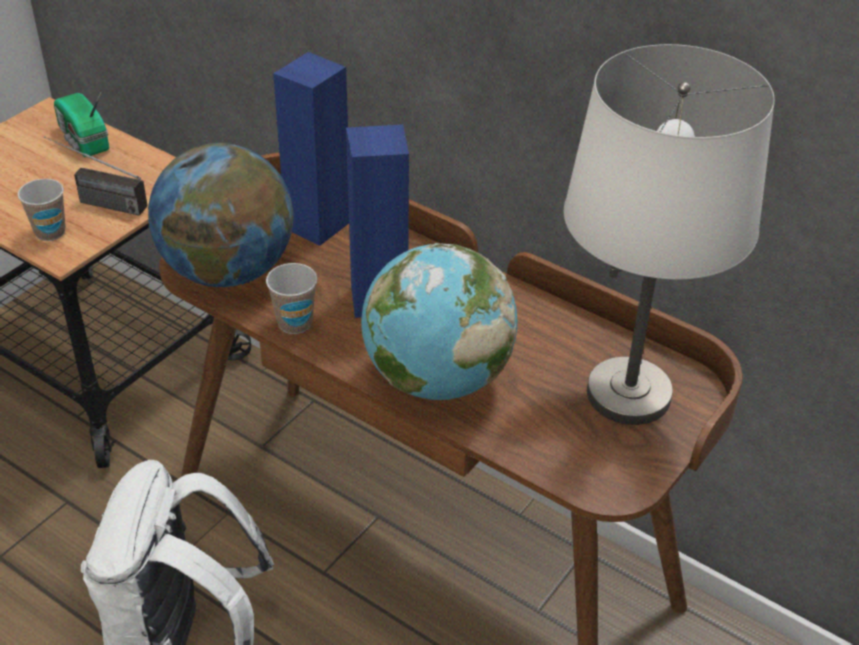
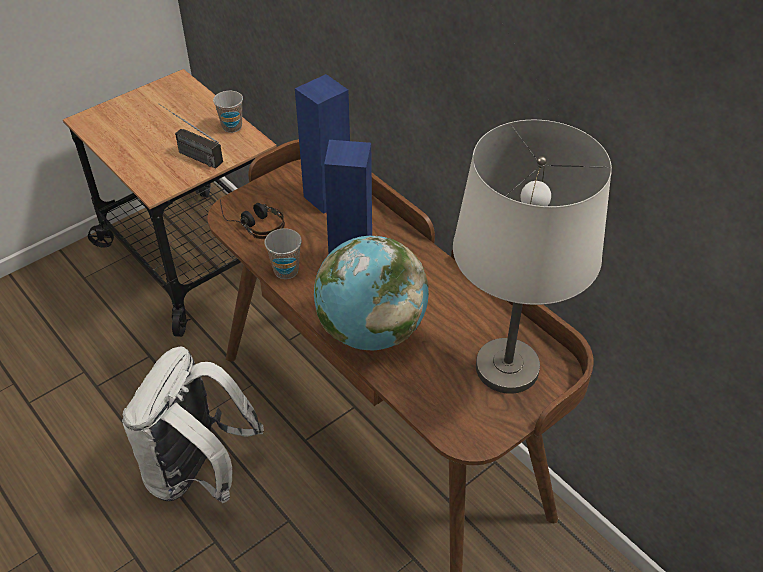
camera: 15 degrees right, 5 degrees up
cup [18,179,66,241] -> cup moved to [213,91,243,133]
radio [54,91,109,157] -> none
globe [148,143,294,287] -> headphones [220,199,285,239]

